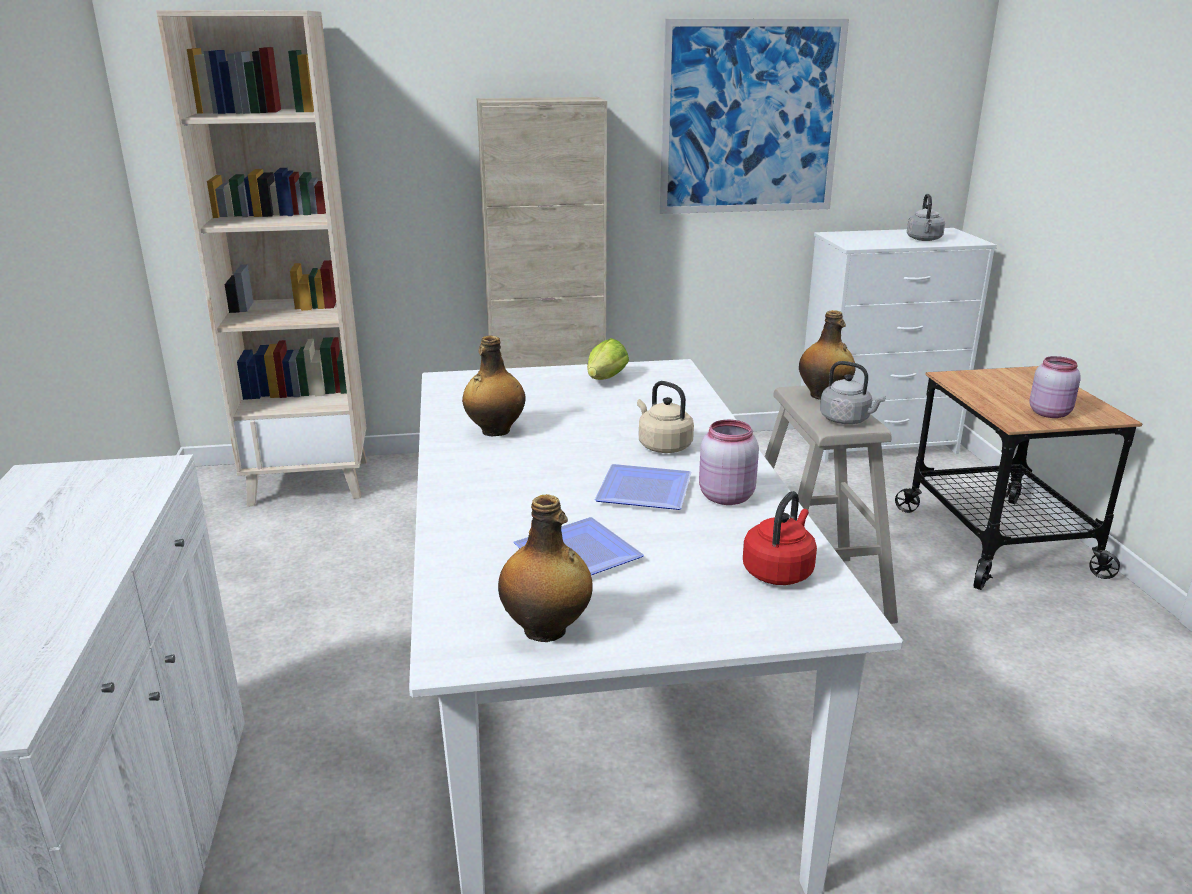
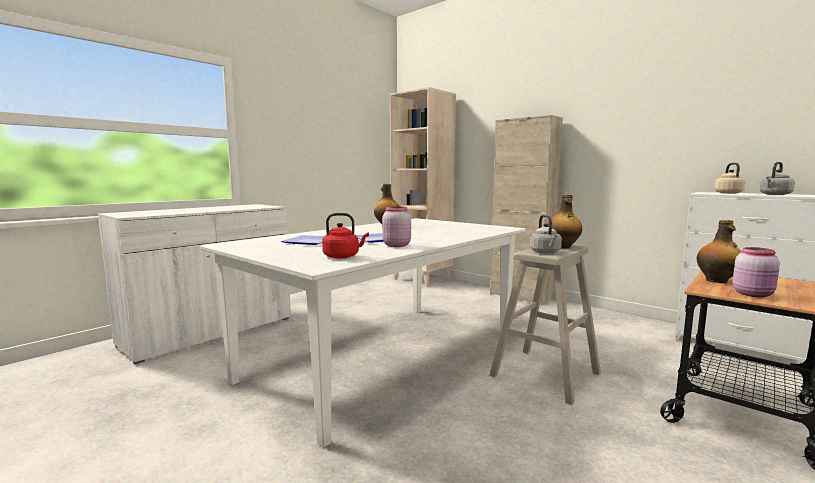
camera: 50 degrees right, 15 degrees down
bottle [498,494,593,642] -> bottle moved to [697,220,742,283]
lettuce [587,338,629,380] -> none
beige kettle [637,381,694,453] -> beige kettle moved to [714,163,746,194]
picture [660,19,849,214] -> none

